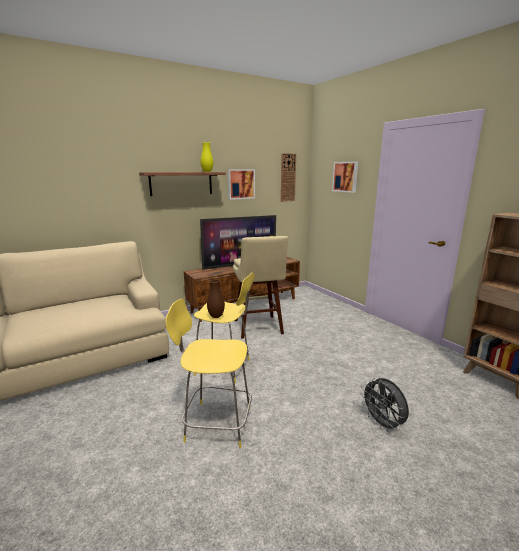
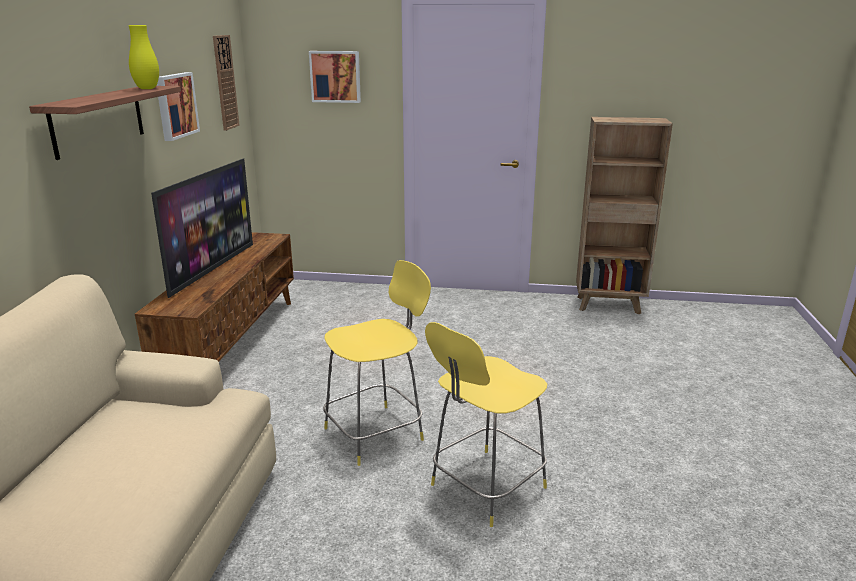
camera: 50 degrees left, 5 degrees up
brown vase [207,279,225,318] -> none
beige stool [233,236,288,339] -> none
grey fan [360,378,409,432] -> none

